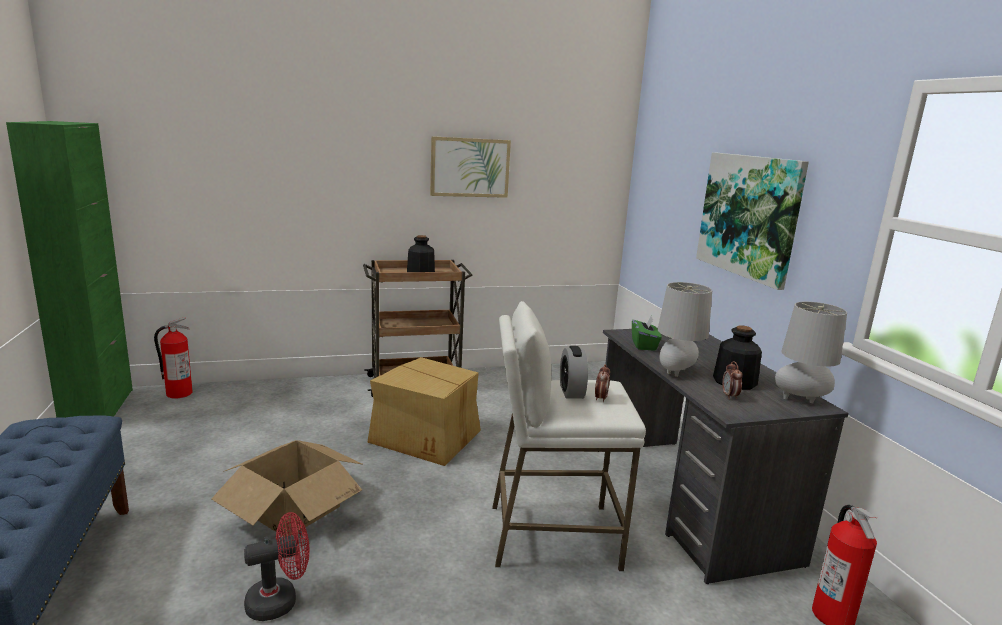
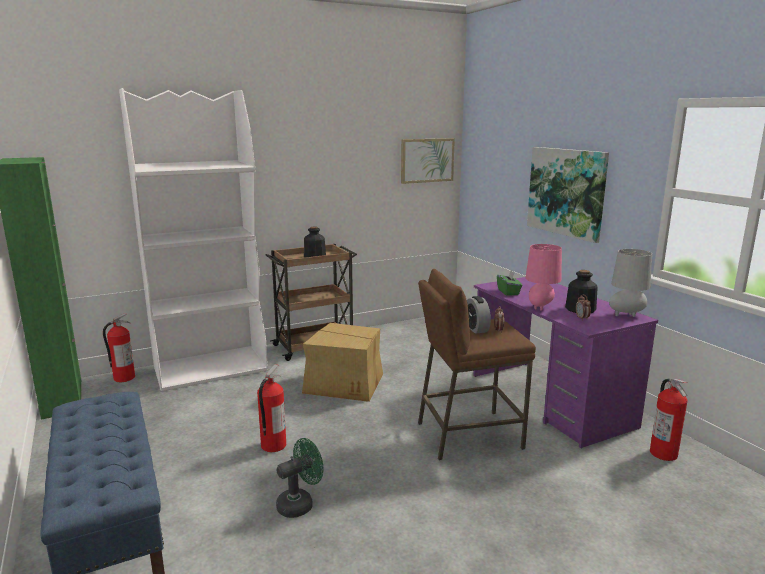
camera: 10 degrees left, 0 degrees up
cardboard box [211,440,363,537] -> fire extinguisher [257,364,286,452]
red fan [244,512,309,621] -> green fan [276,438,324,518]
picture [430,136,511,198] -> picture moved to [401,138,455,184]
white stool [492,301,646,571] -> brown stool [418,269,536,460]
grey desk [603,329,849,584] -> purple desk [473,277,658,448]
grey table lamp [658,282,712,377] -> pink table lamp [525,244,562,310]
none -> white bookcase [119,88,268,392]

